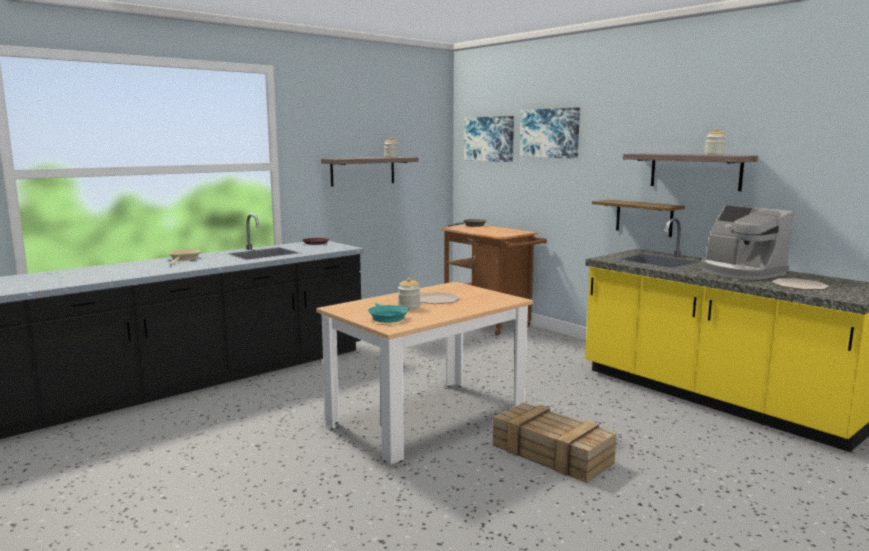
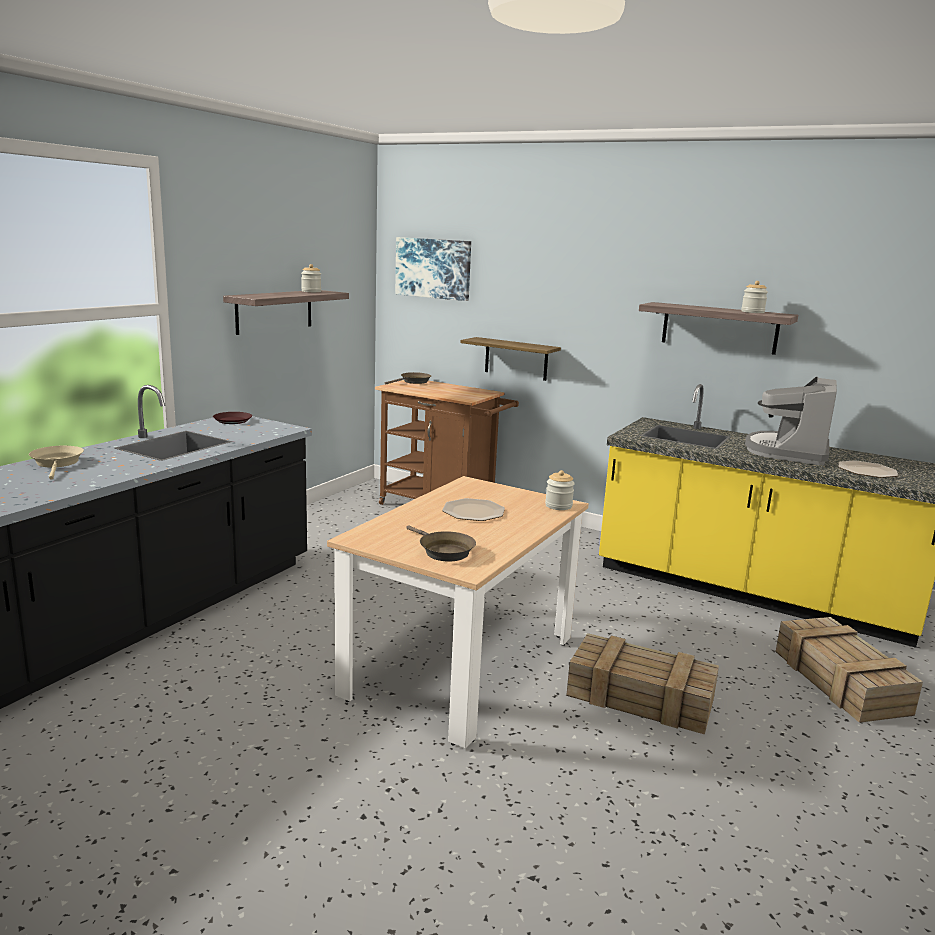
camera: 20 degrees left, 5 degrees up
turquoise frying pan [368,303,409,323] -> brown frying pan [406,526,476,561]
jar [398,278,420,310] -> jar moved to [545,470,575,510]
picture [520,108,580,158] -> none
shelf [592,200,685,237] -> shelf moved to [460,337,561,381]
coffee machine [700,205,794,280] -> coffee machine turned 75 degrees clockwise [745,377,837,465]
none -> crate [775,617,923,723]

